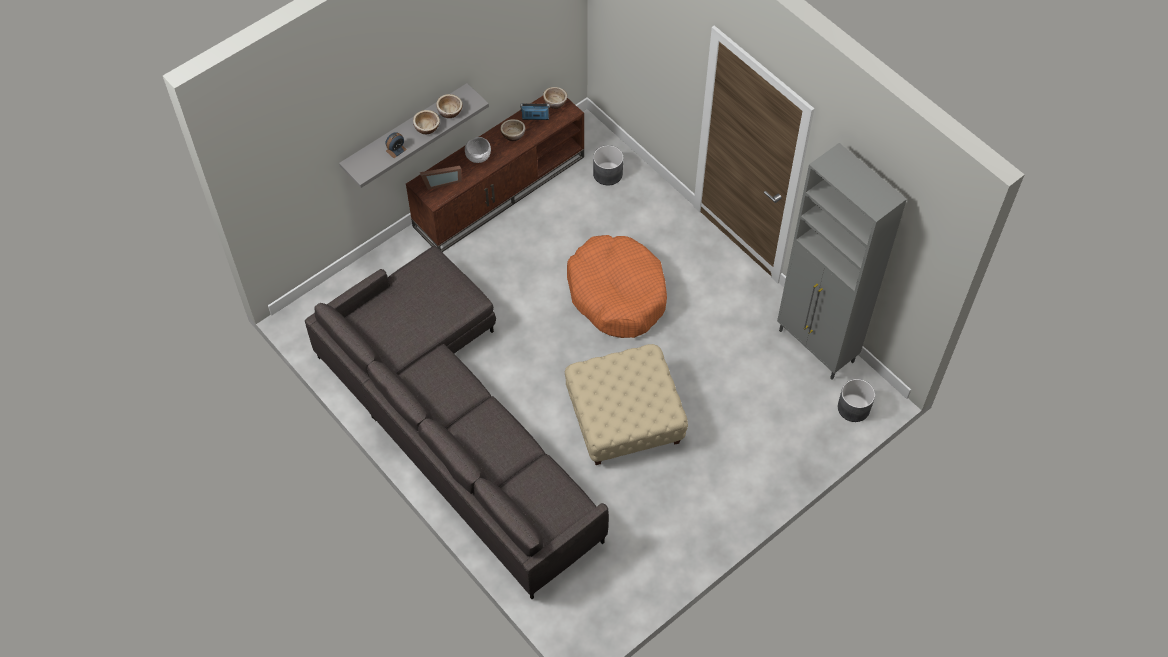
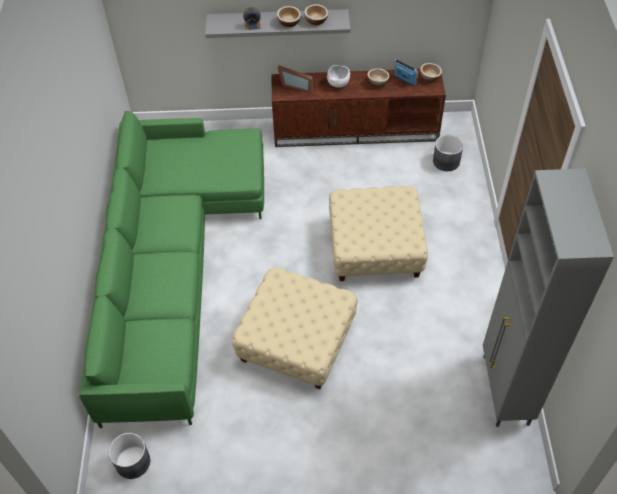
camera: 40 degrees right, 5 degrees down
grey sofa [305,246,609,599] -> green sofa [79,111,264,428]
orange dog bed [567,235,667,338] -> beige ottoman [329,186,428,281]
grey planter [838,379,875,422] -> grey planter moved to [109,433,150,479]

